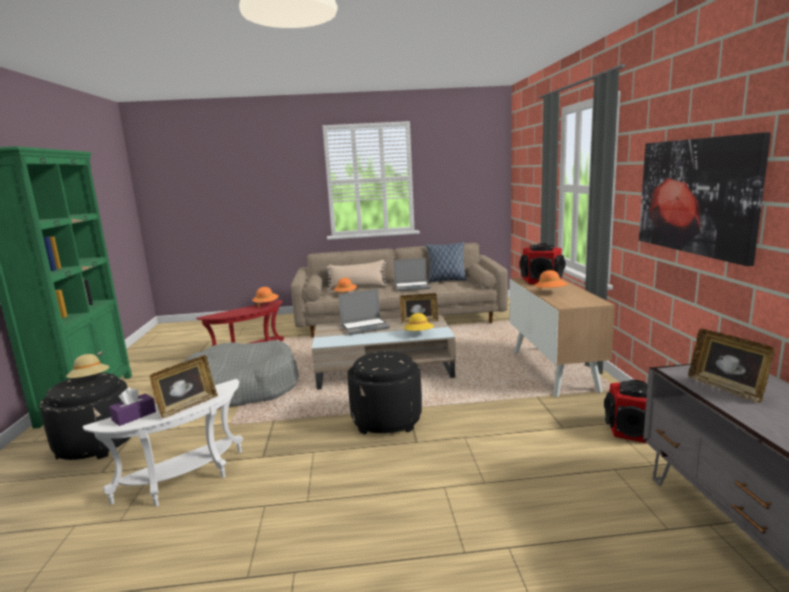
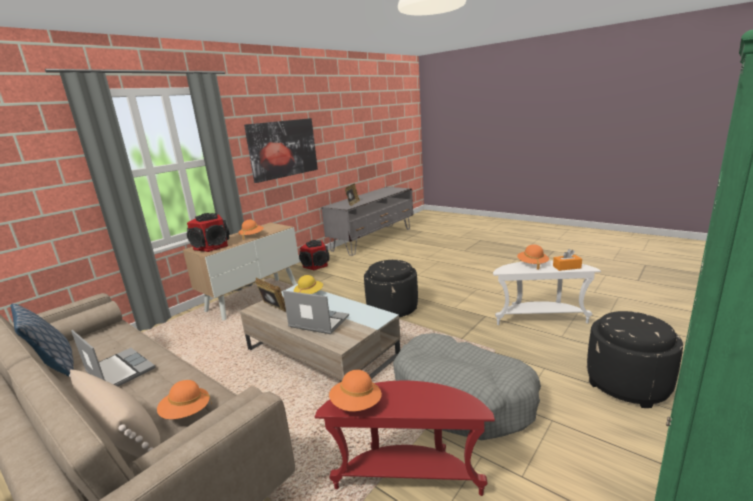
camera: 135 degrees left, 5 degrees up
beige hat [66,354,110,378] -> none
purple tissue box [109,387,156,426] -> orange tissue box [553,249,582,271]
picture frame [150,355,218,418] -> orange hat [517,244,549,270]

